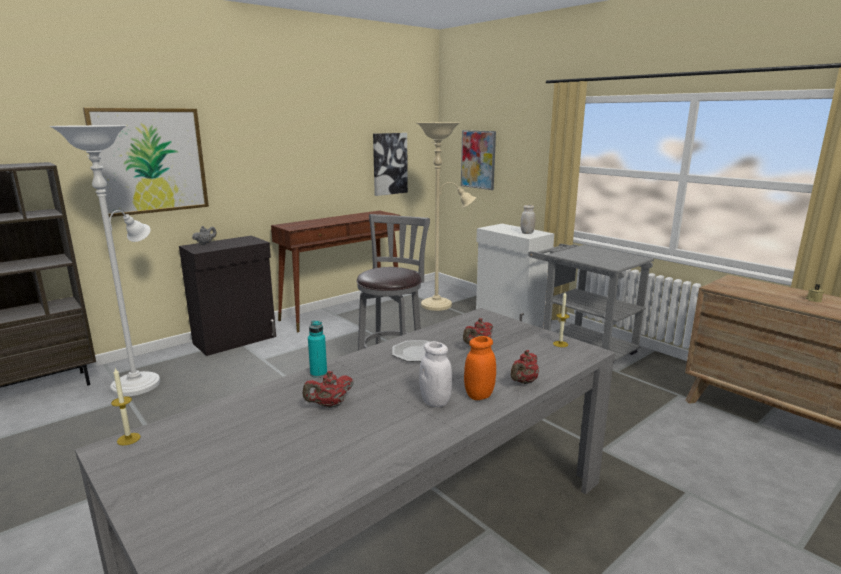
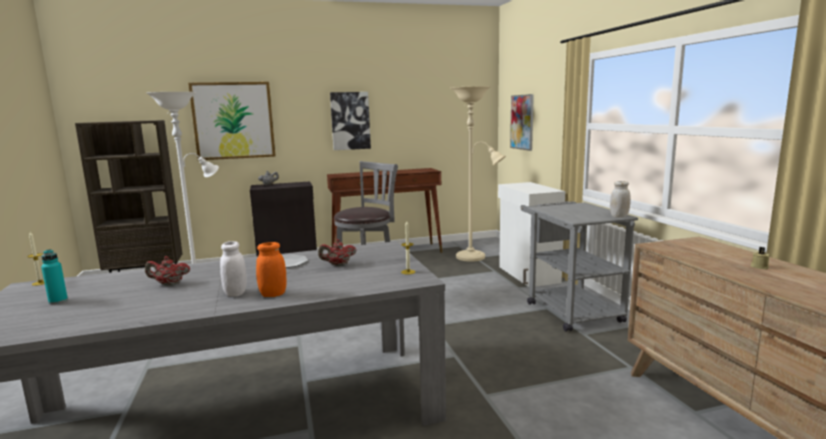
camera: 25 degrees right, 5 degrees down
turquoise bottle [308,320,327,378] -> turquoise bottle moved to [41,249,68,304]
picture [373,133,408,196] -> picture moved to [330,92,371,150]
red teapot [511,350,539,384] -> none
white jar [520,205,535,234] -> white jar moved to [610,181,631,218]

